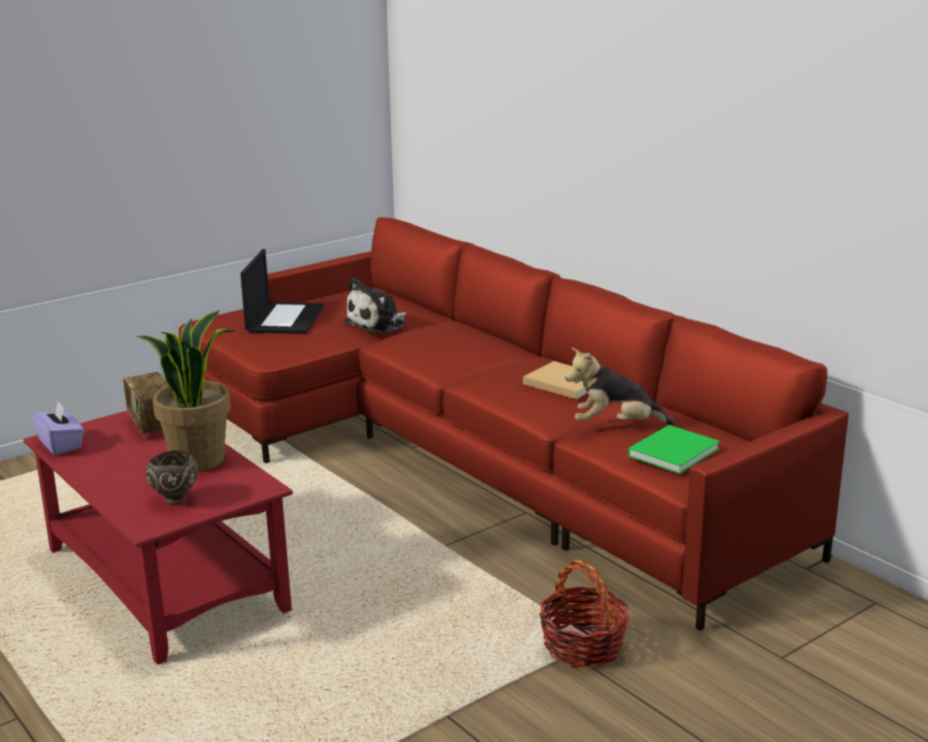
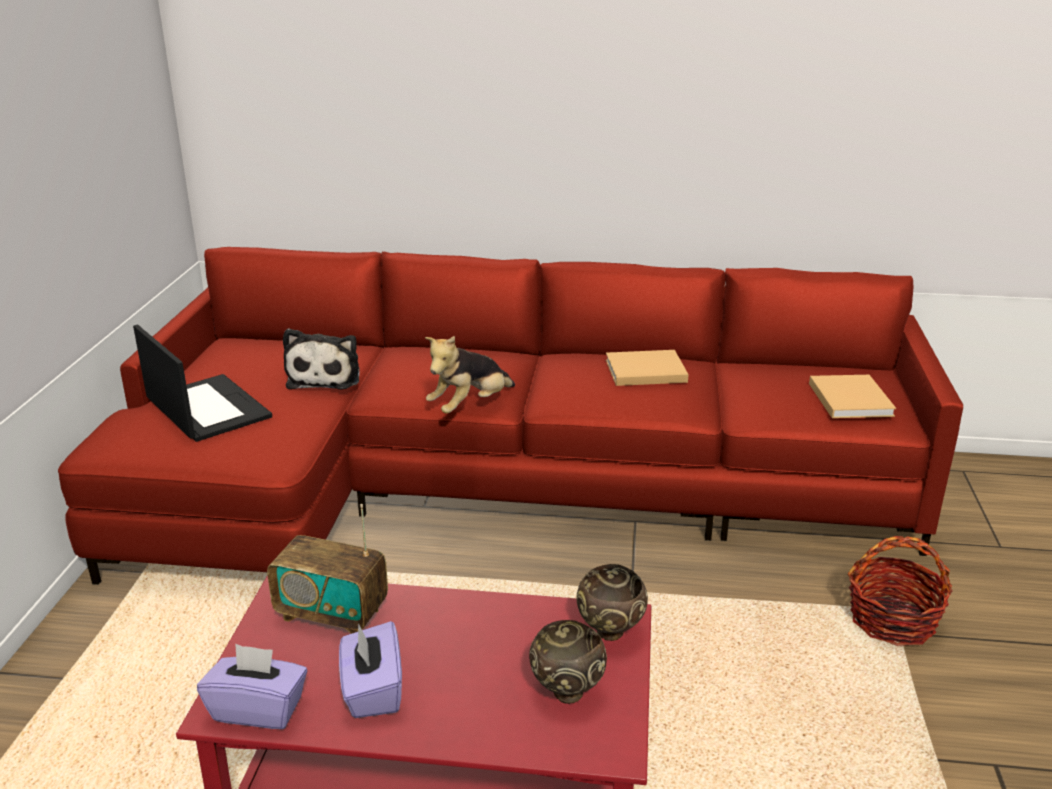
camera: 45 degrees left, 5 degrees up
potted plant [136,310,234,472] -> none
plush toy [565,348,675,425] -> plush toy moved to [425,336,515,414]
green book [628,425,720,474] -> beige book [809,375,896,418]
none -> purple tissue box [339,621,402,718]
none -> brown bowl [576,564,648,641]

